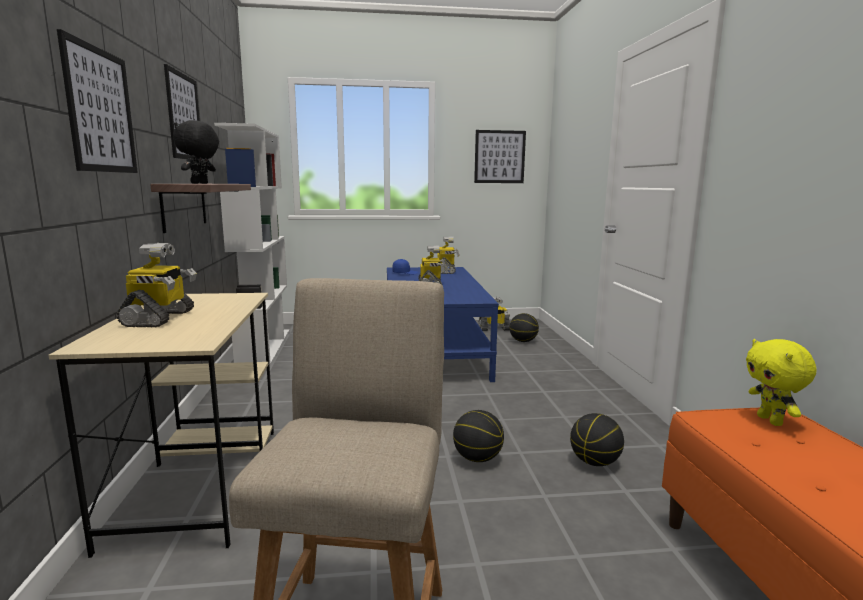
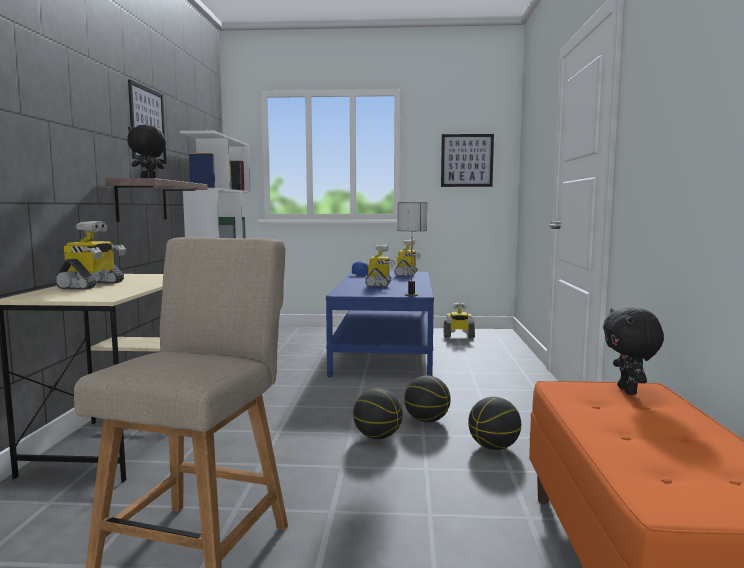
camera: 10 degrees right, 5 degrees down
picture [57,29,138,173] -> none
basketball [509,313,539,342] -> basketball moved to [404,376,451,422]
yellow plush toy [746,339,816,426] -> black plush toy [603,307,664,395]
none -> table lamp [397,202,427,296]

